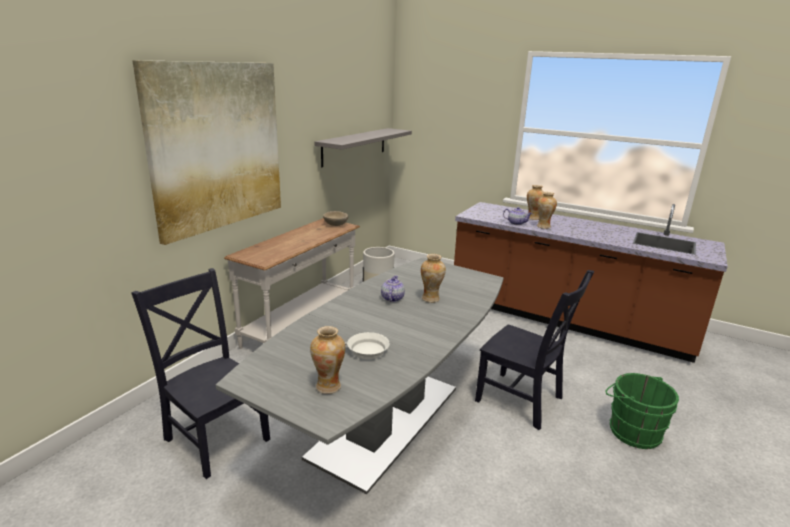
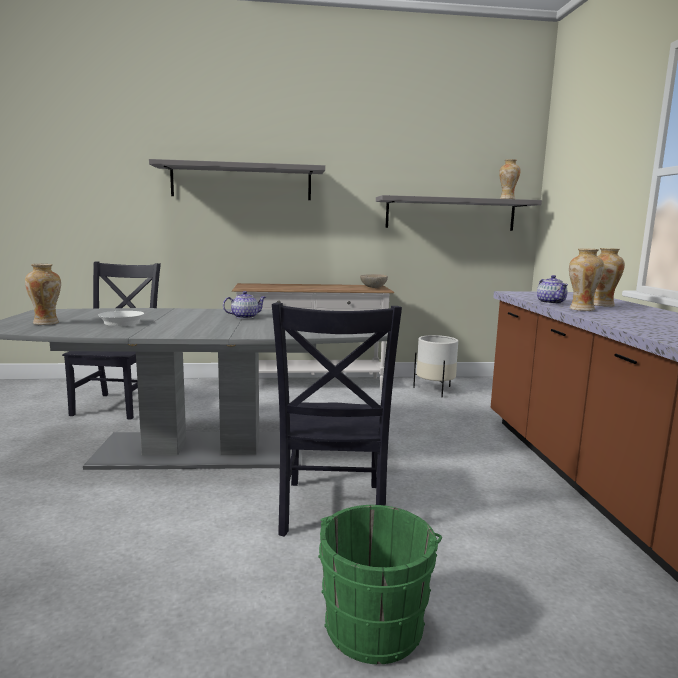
camera: 55 degrees right, 10 degrees down
picture [132,60,281,245] -> grey shelf [149,159,325,200]
vase [421,254,446,303] -> vase moved to [499,159,521,199]

